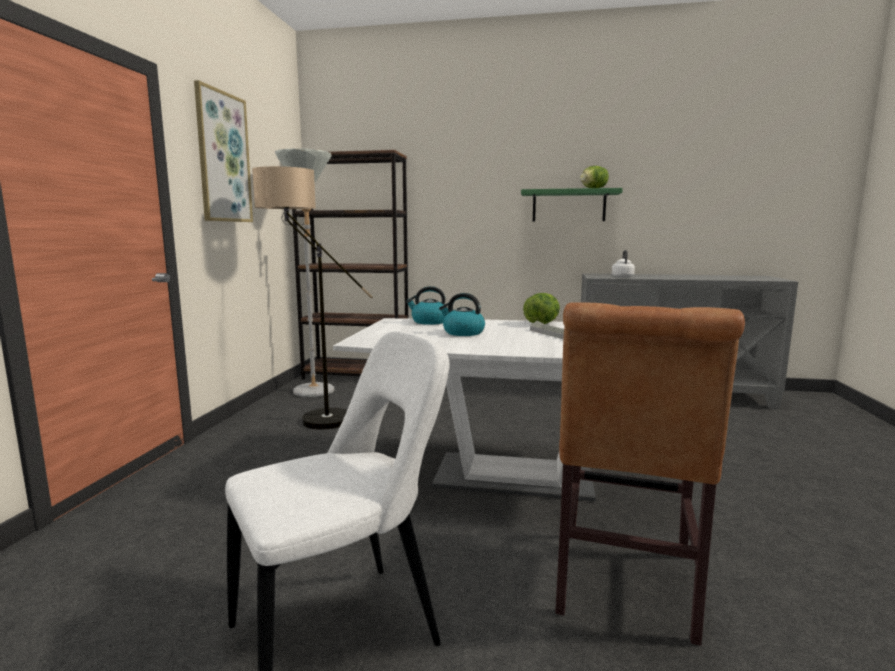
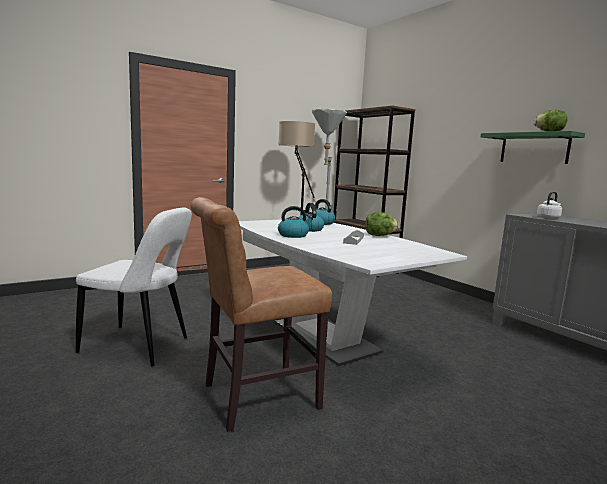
camera: 45 degrees right, 0 degrees up
picture [194,80,253,222] -> none
none -> kettle [278,206,313,238]

